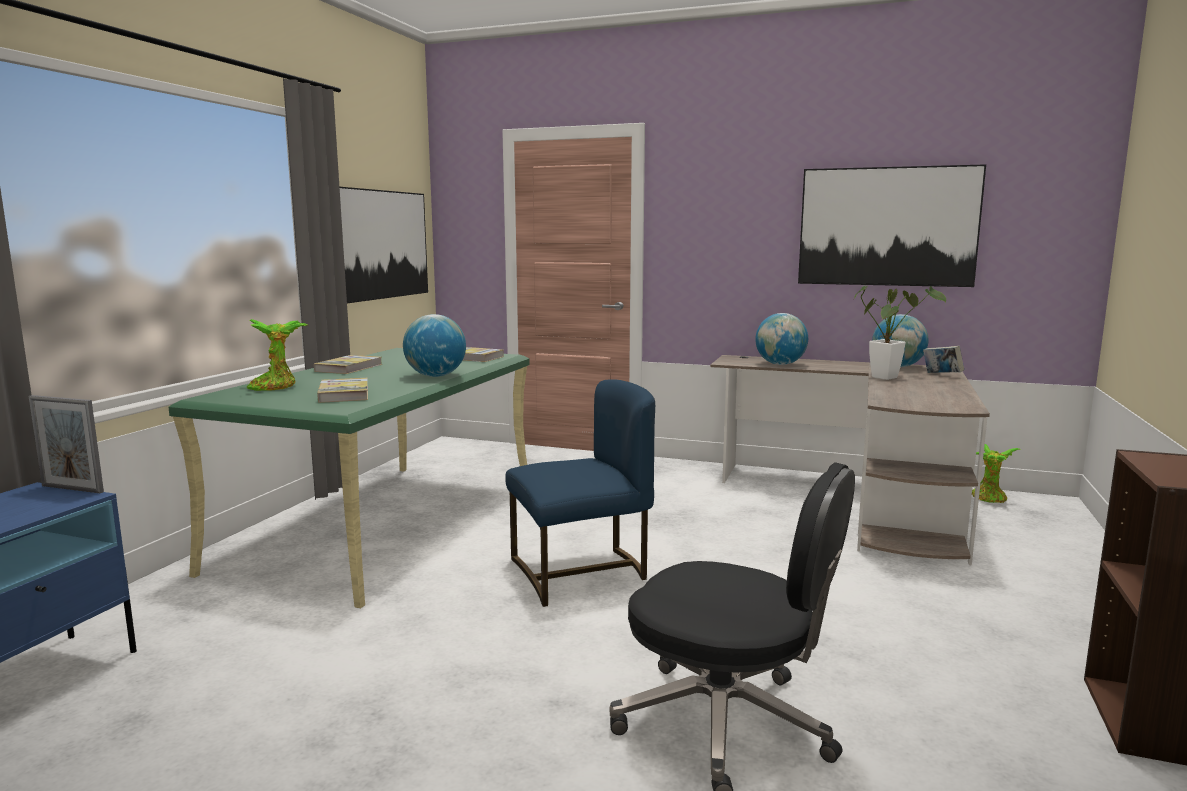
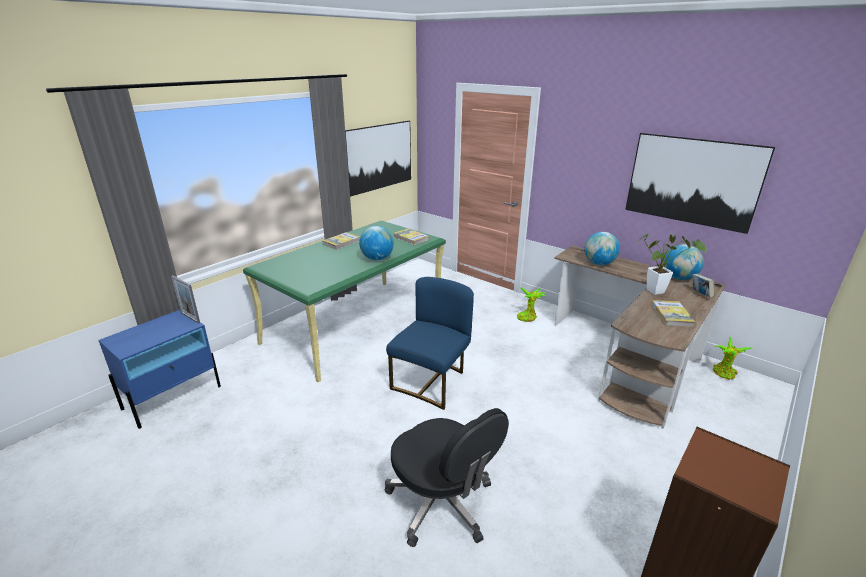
camera: 20 degrees right, 15 degrees up
potted plant [247,319,308,391] -> potted plant moved to [517,287,545,322]
book [317,378,368,403] -> book moved to [651,300,695,327]
blue chair [505,379,655,607] -> blue chair turned 60 degrees counterclockwise [386,277,474,410]

